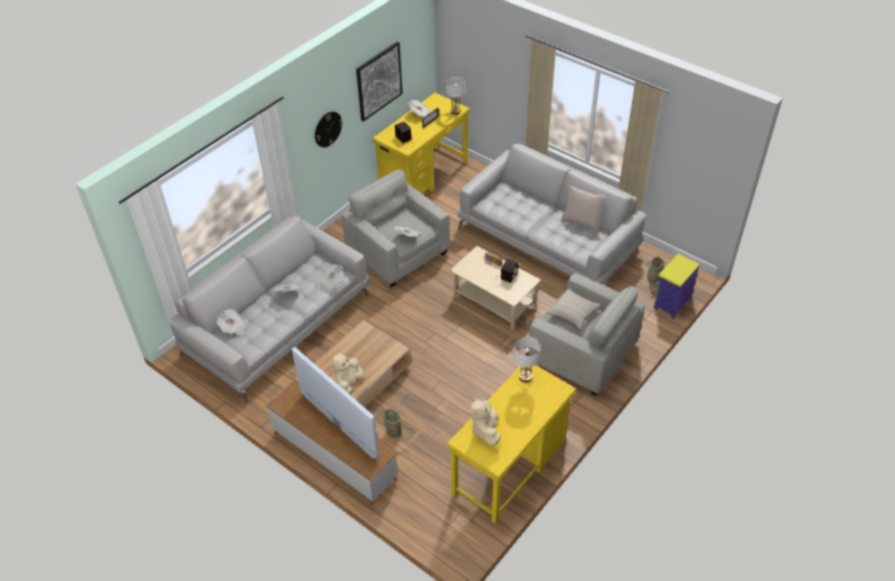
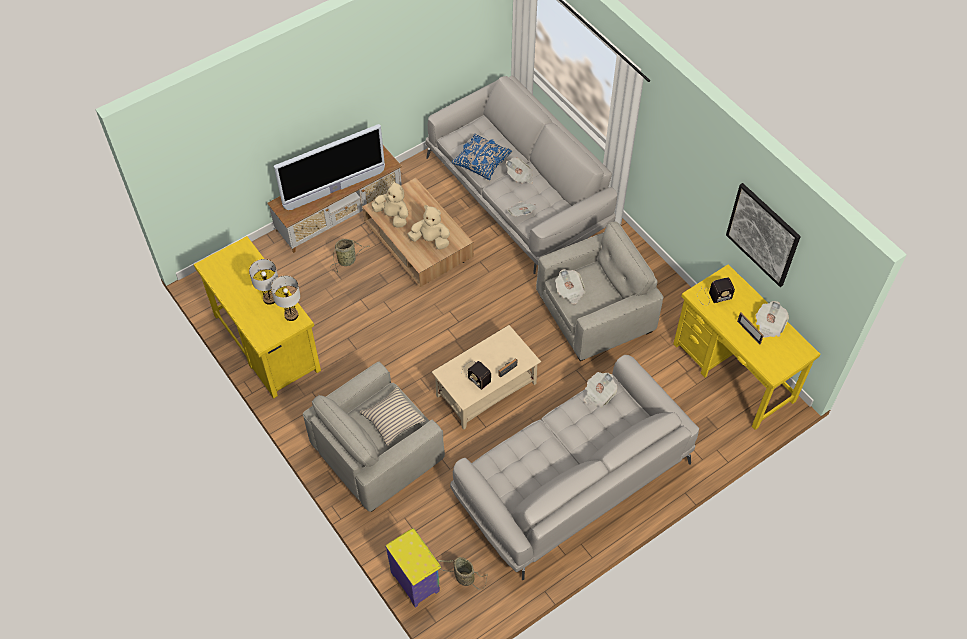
camera: 105 degrees right, 10 degrees up
newspaper [216,309,247,336] -> newspaper moved to [584,372,617,408]
wall clock [315,112,343,147] -> none
table lamp [446,76,465,115] -> table lamp moved to [249,259,278,305]
beige plush toy [470,397,501,446] -> beige plush toy moved to [407,205,450,249]
beige pillow [561,185,606,232] -> none
none -> blue pillow [452,133,512,180]

